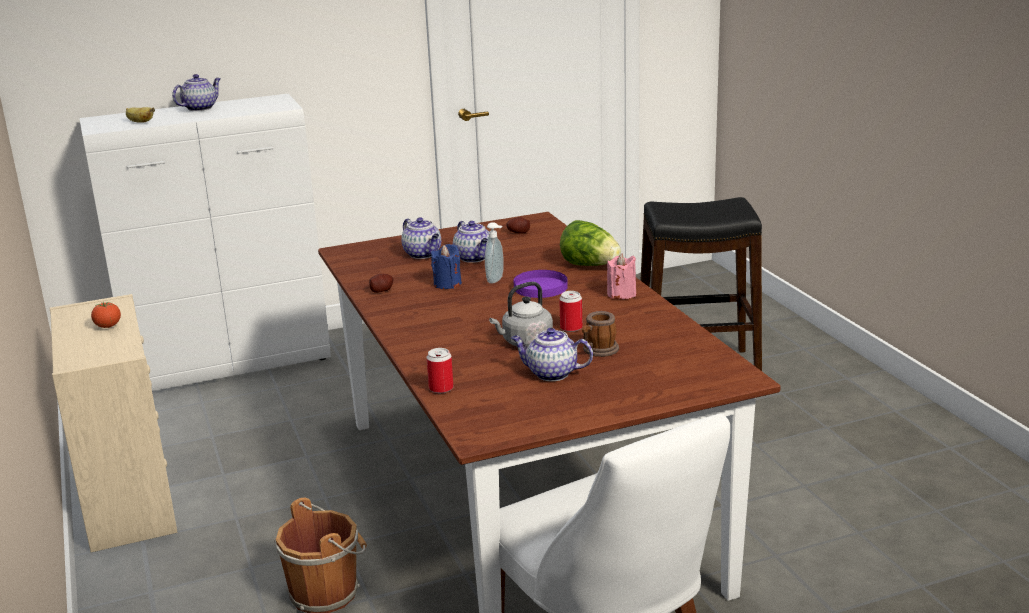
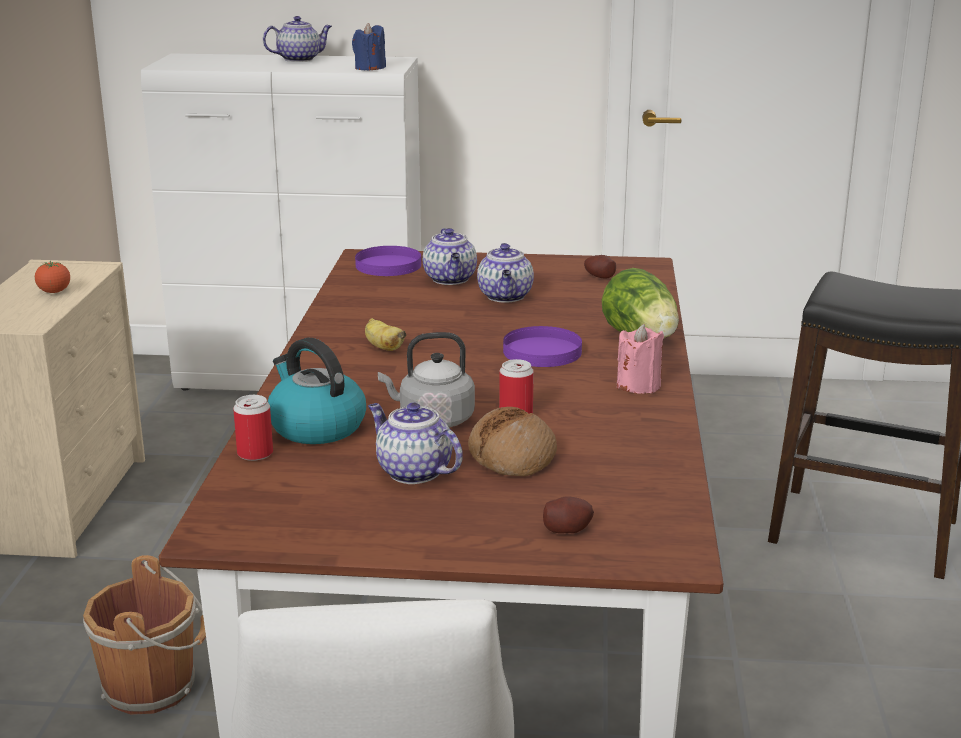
camera: 25 degrees right, 0 degrees up
banana [126,107,155,123] -> banana moved to [365,318,407,351]
potato [369,274,393,293] -> potato moved to [543,496,594,533]
blue candle [431,244,462,289] -> blue candle moved to [352,23,386,71]
soap dispenser [485,222,504,284] -> none
mug [582,311,619,357] -> bread [468,407,557,476]
none -> kettle [268,338,366,444]
none -> purple plate [355,246,421,276]

